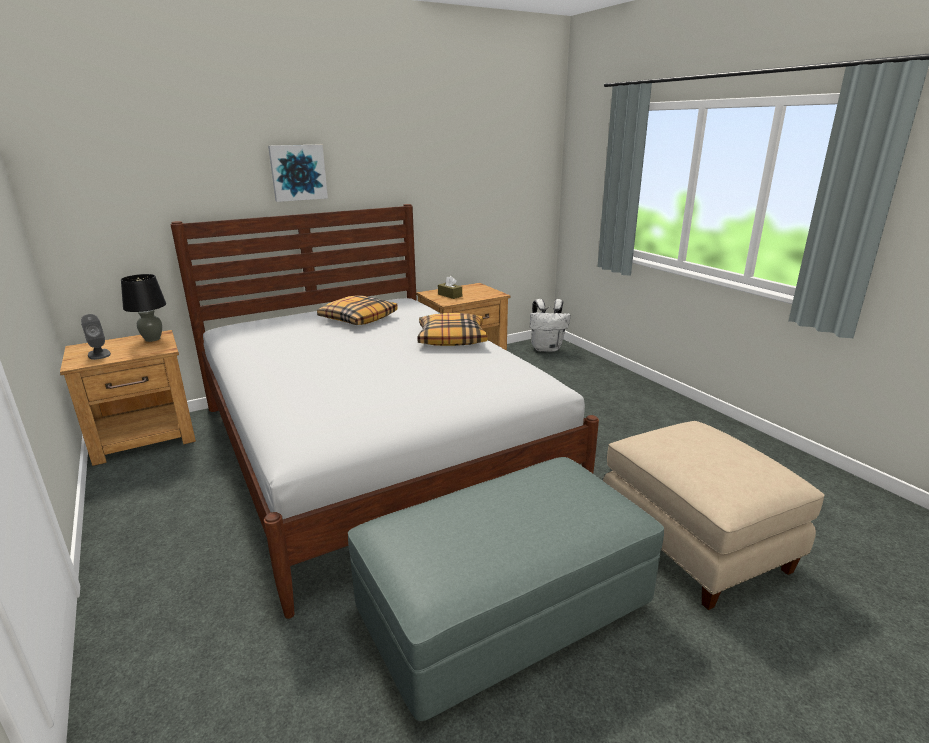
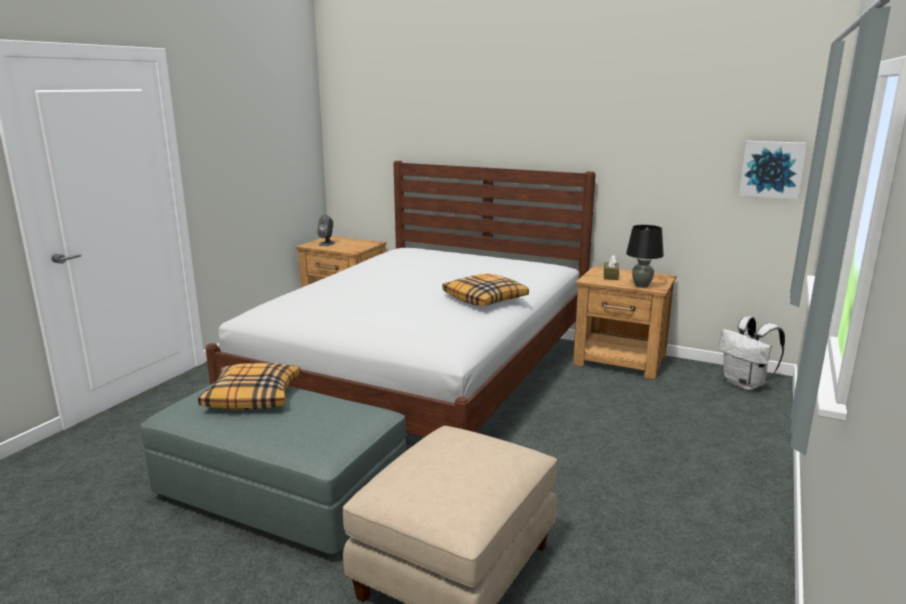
camera: 55 degrees right, 5 degrees down
black table lamp [121,274,166,342] -> black table lamp moved to [626,225,664,288]
picture [268,144,328,202] -> picture moved to [739,141,807,200]
pillow [317,295,398,325] -> pillow moved to [198,363,301,410]

